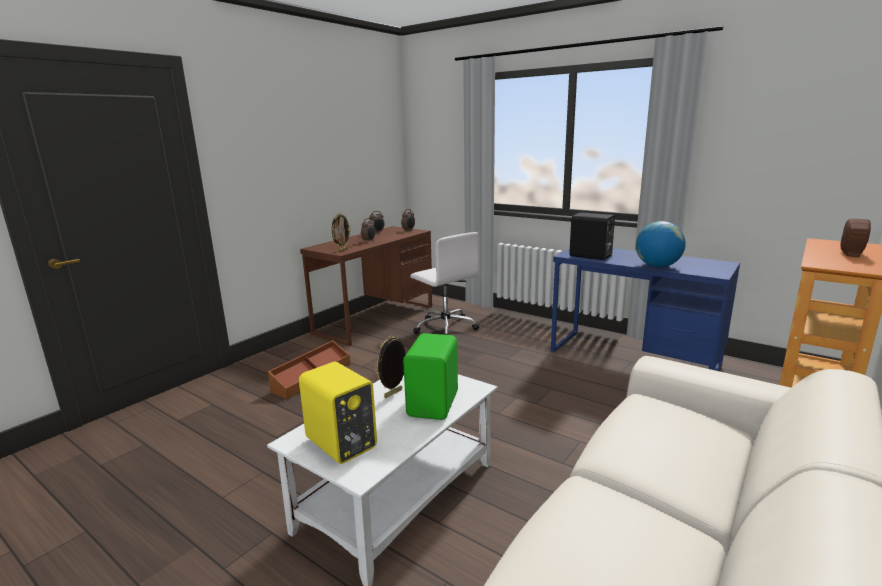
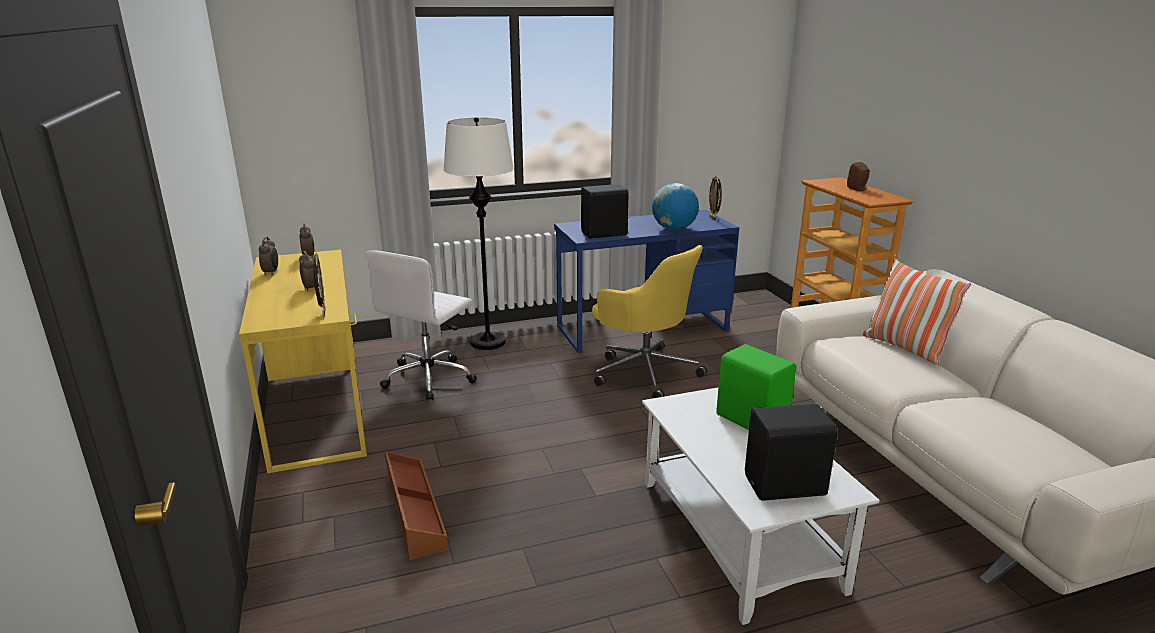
camera: 55 degrees left, 5 degrees up
yellow speaker [299,362,377,464] -> black speaker [745,404,838,501]
brown desk [300,226,432,346] -> yellow desk [239,250,367,473]
picture frame [375,335,406,398] -> picture frame moved to [709,176,722,221]
white office chair [410,232,479,335] -> white office chair turned 120 degrees clockwise [366,250,477,401]
none -> white floor lamp [443,117,514,350]
none -> yellow office chair [592,245,707,398]
none -> pillow [863,258,971,365]

